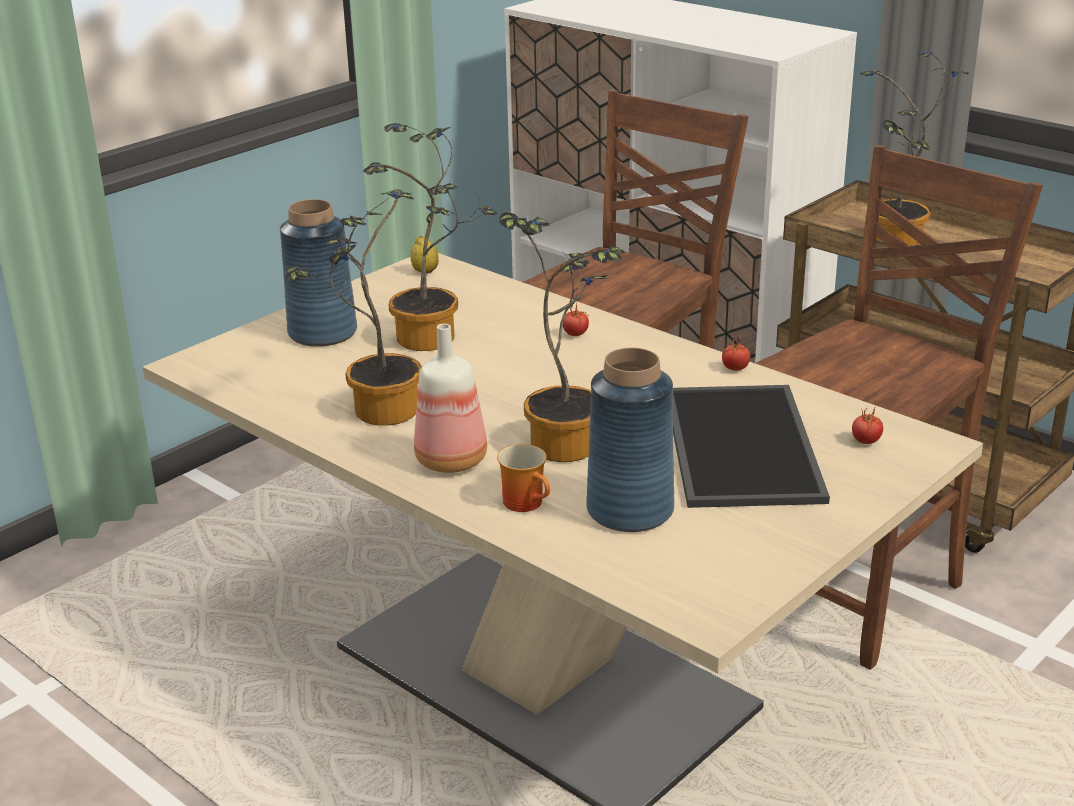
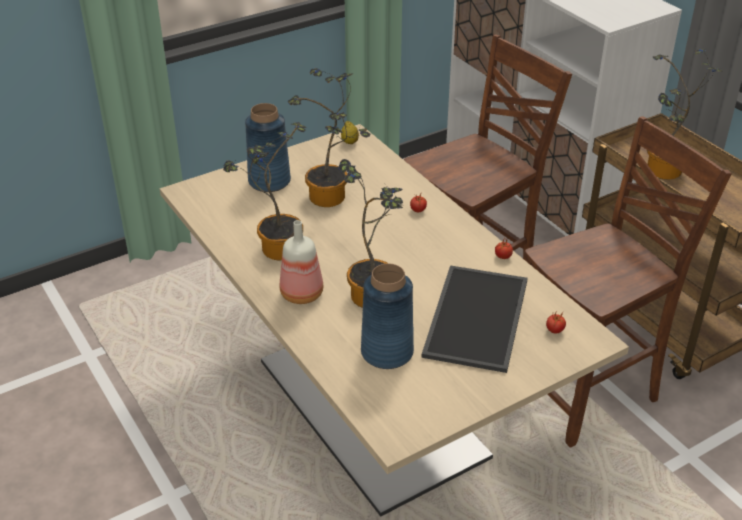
camera: 15 degrees right, 10 degrees up
mug [497,444,550,512] -> none

